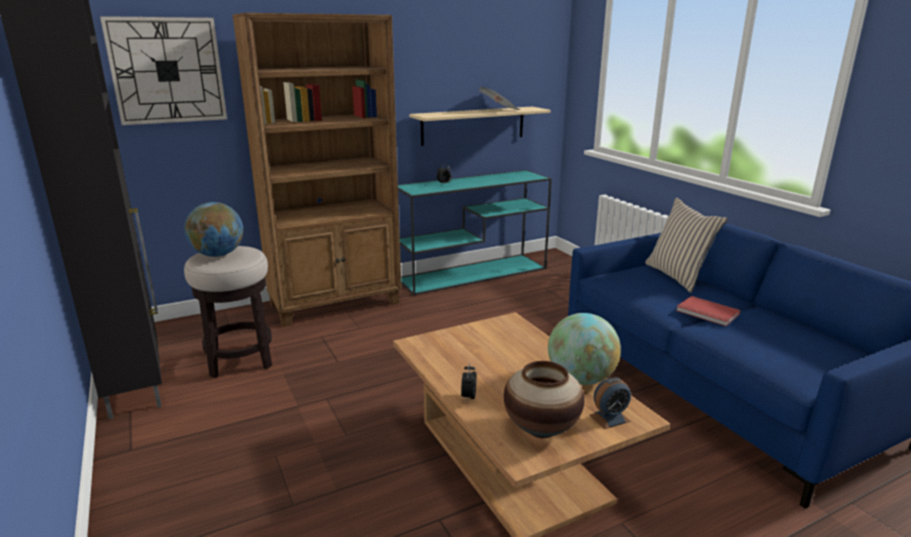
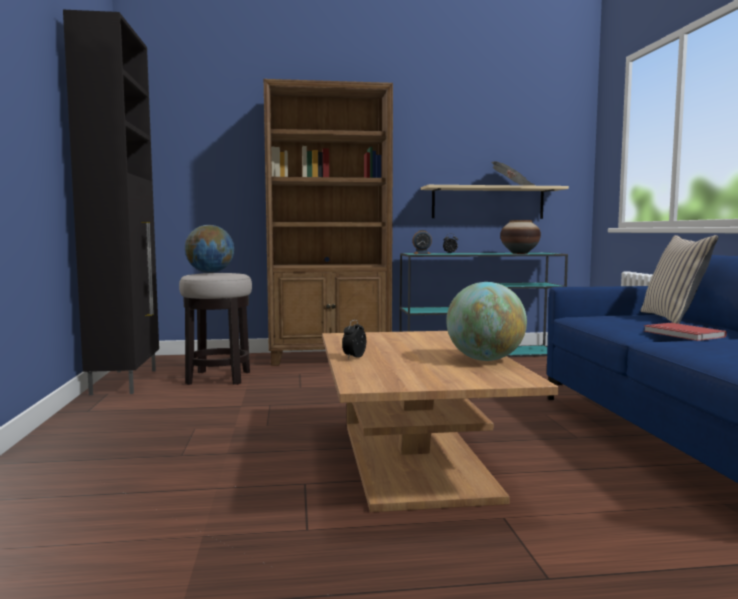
camera: 20 degrees right, 15 degrees down
wall clock [100,16,227,125] -> none
vase [504,361,584,438] -> vase moved to [500,220,541,254]
alarm clock [589,377,631,429] -> alarm clock moved to [413,230,432,254]

